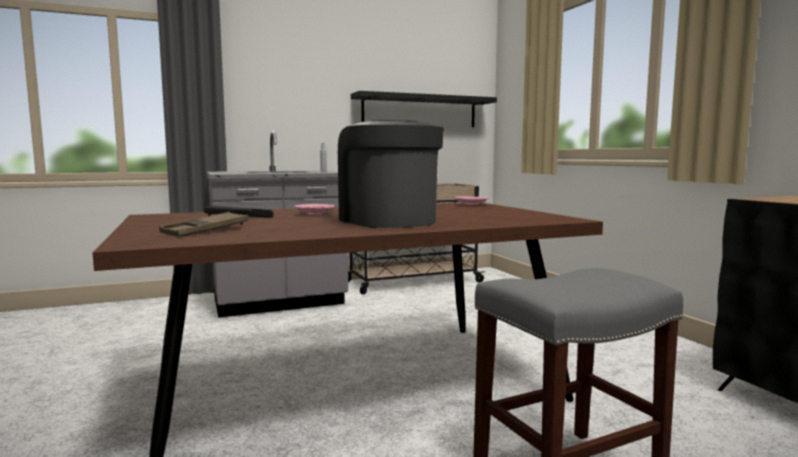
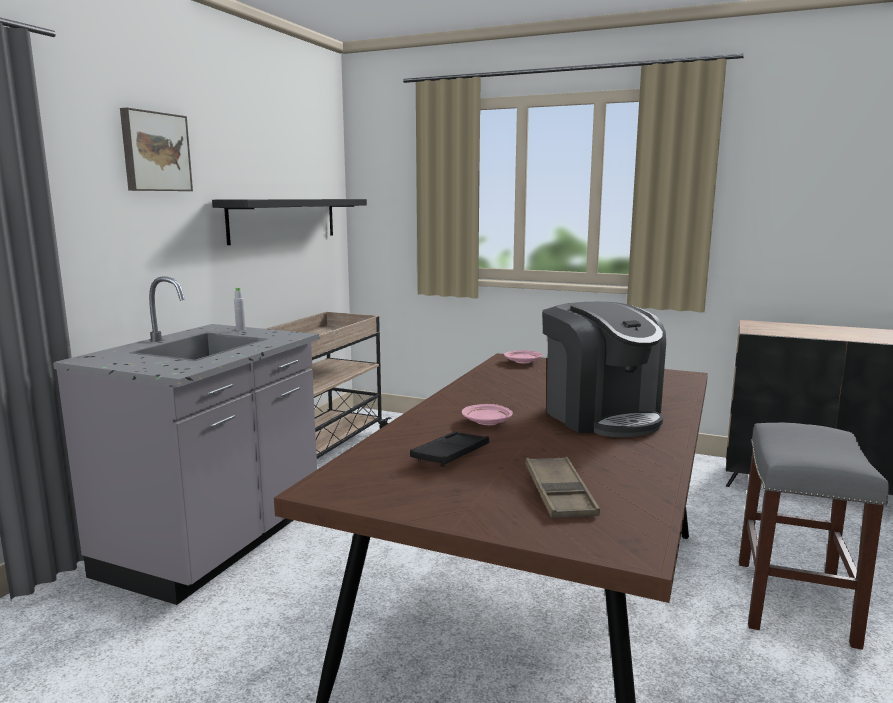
camera: 45 degrees left, 5 degrees up
coffee machine [338,120,444,228] -> coffee machine turned 135 degrees counterclockwise [542,302,666,437]
none -> picture [120,108,193,191]

